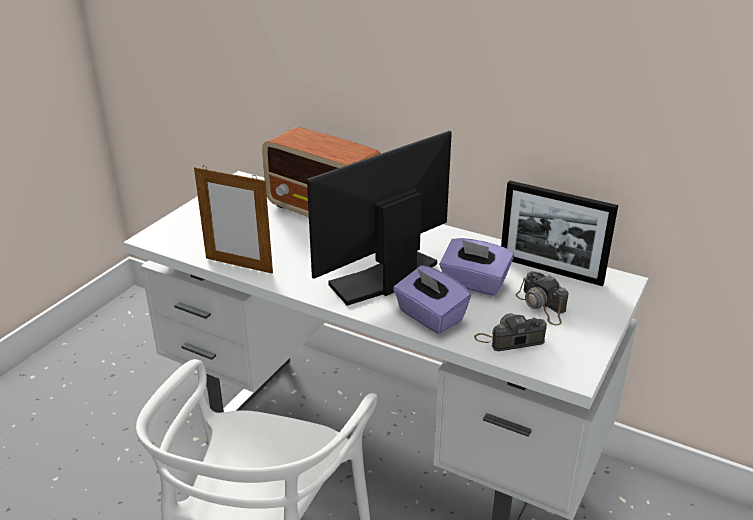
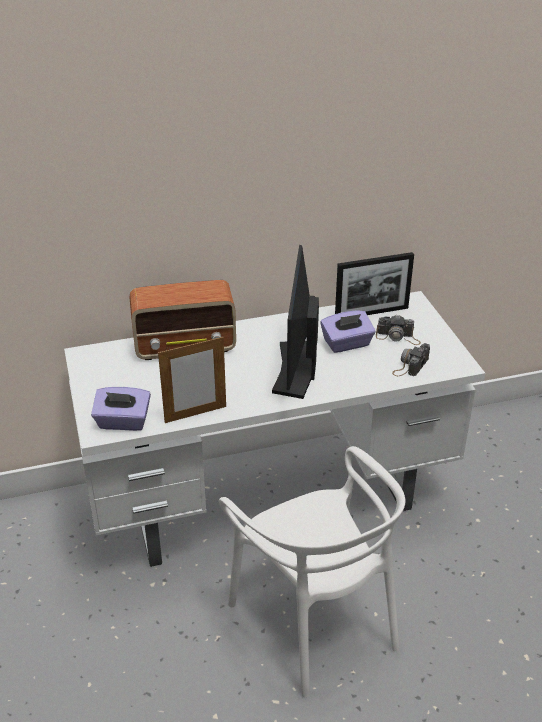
camera: 45 degrees left, 5 degrees up
purple tissue box [393,265,471,334] -> purple tissue box moved to [91,387,151,431]

